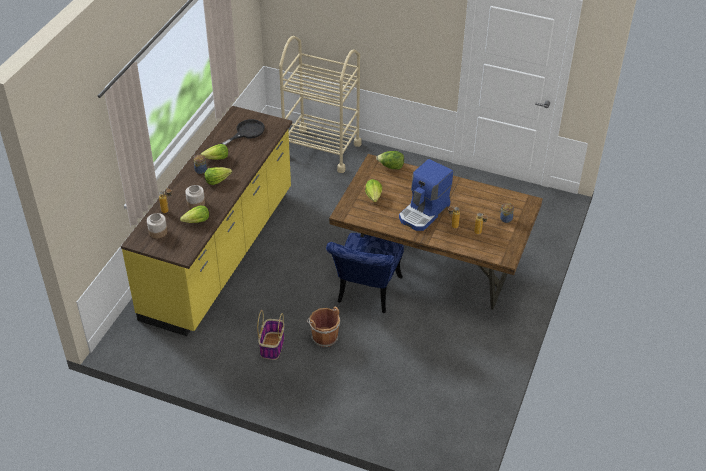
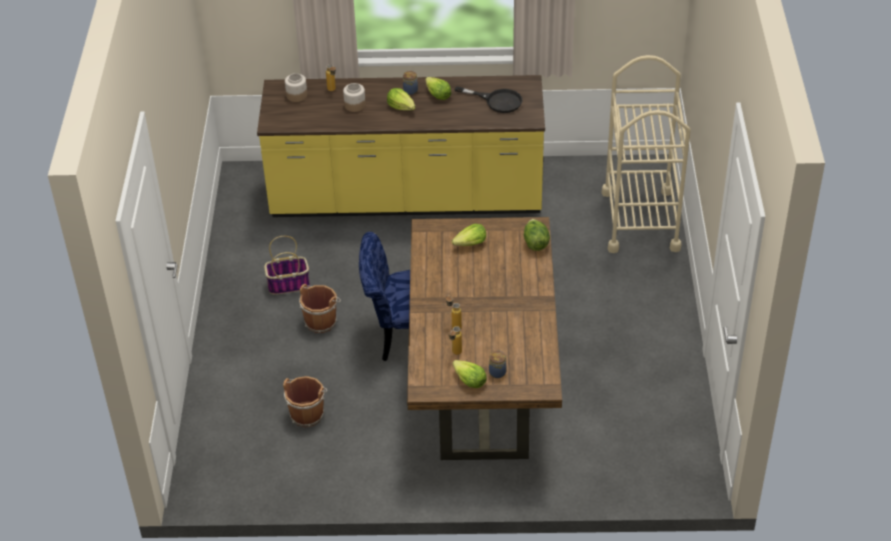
camera: 70 degrees right, 0 degrees up
lettuce [180,205,209,223] -> lettuce moved to [452,360,487,388]
coffee machine [399,159,453,231] -> none
none -> brown bucket [283,376,327,427]

